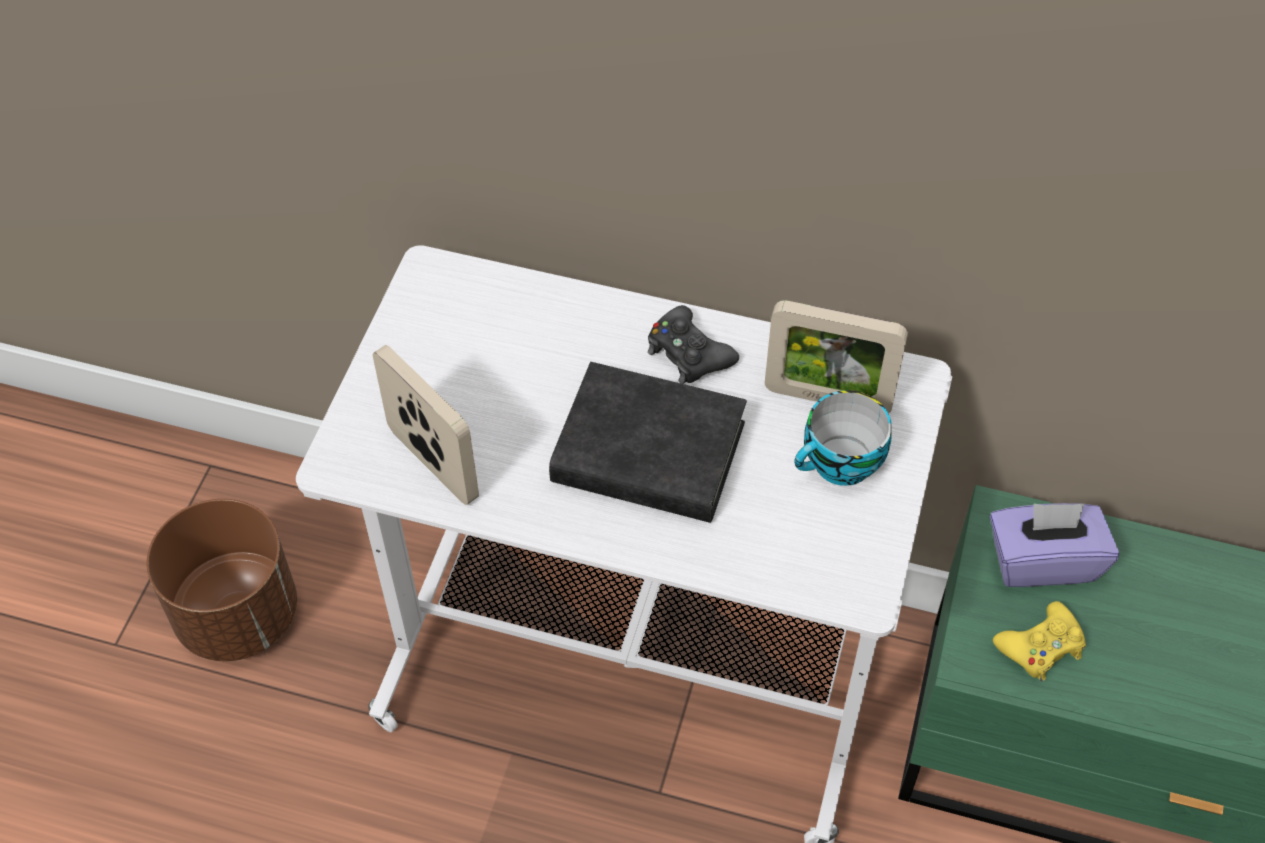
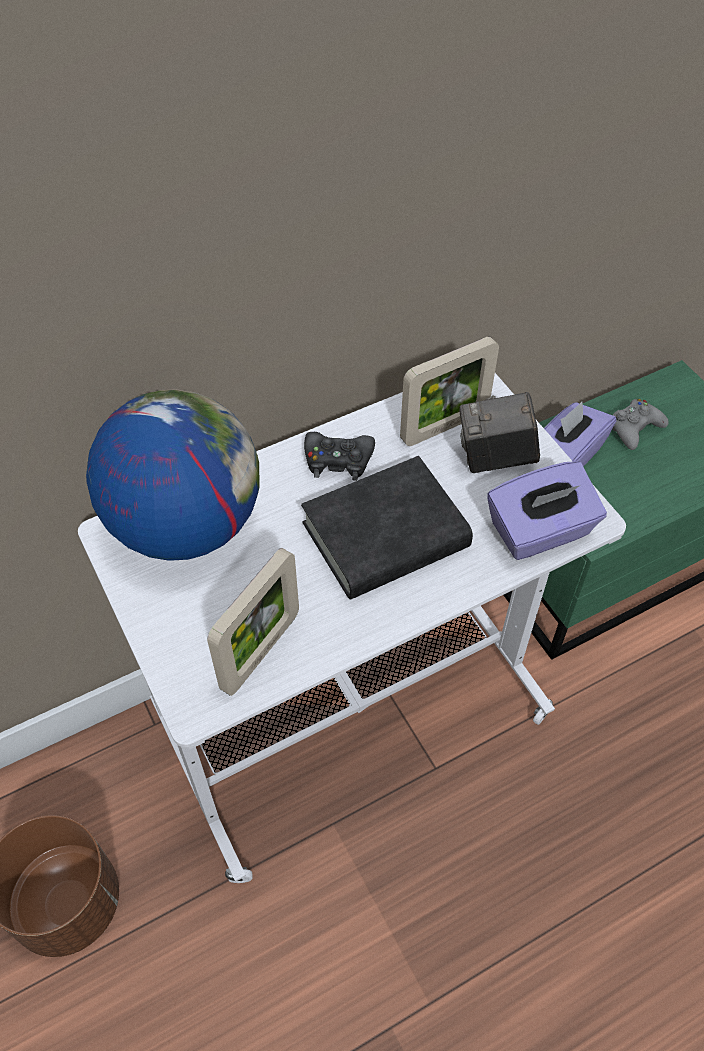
camera: 45 degrees left, 0 degrees up
picture frame [373,345,479,505] -> picture frame turned 120 degrees clockwise [207,548,299,696]
cup [794,390,892,486] -> camera [459,392,540,473]
yellow game controller [993,601,1086,681] -> none
none -> globe [86,389,260,561]
none -> purple tissue box [487,461,607,560]
none -> grey game controller [612,399,669,450]

